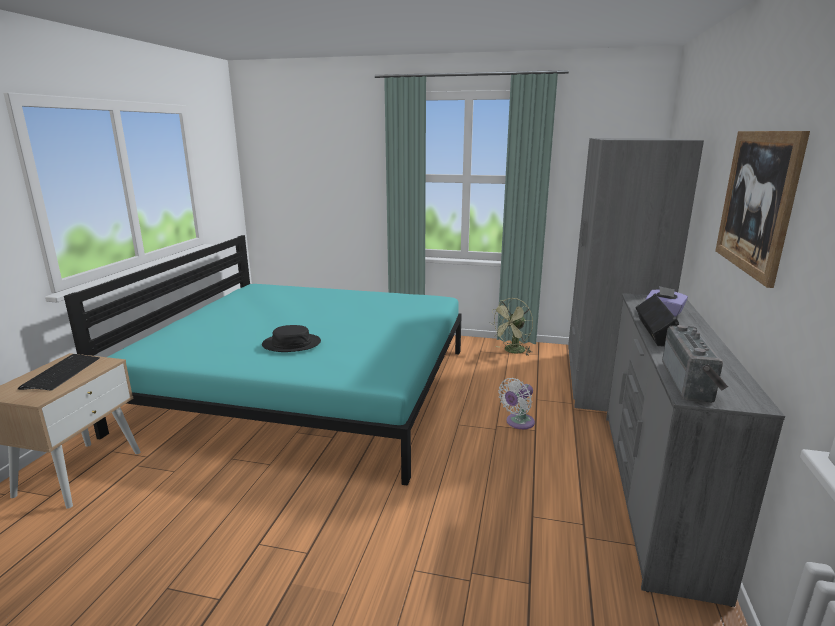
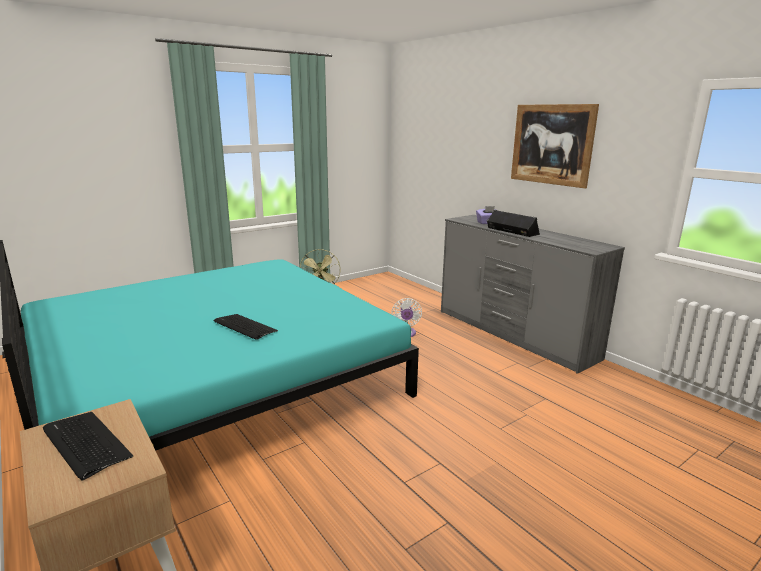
camera: 50 degrees left, 0 degrees up
black hat [262,325,321,352] -> keyboard [213,314,278,340]
grey wardrobe [568,138,704,411] -> none
radio [662,325,728,403] -> none

